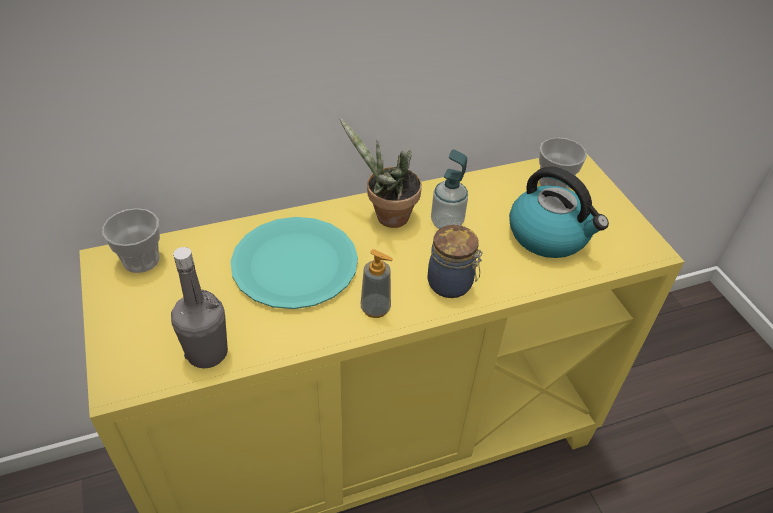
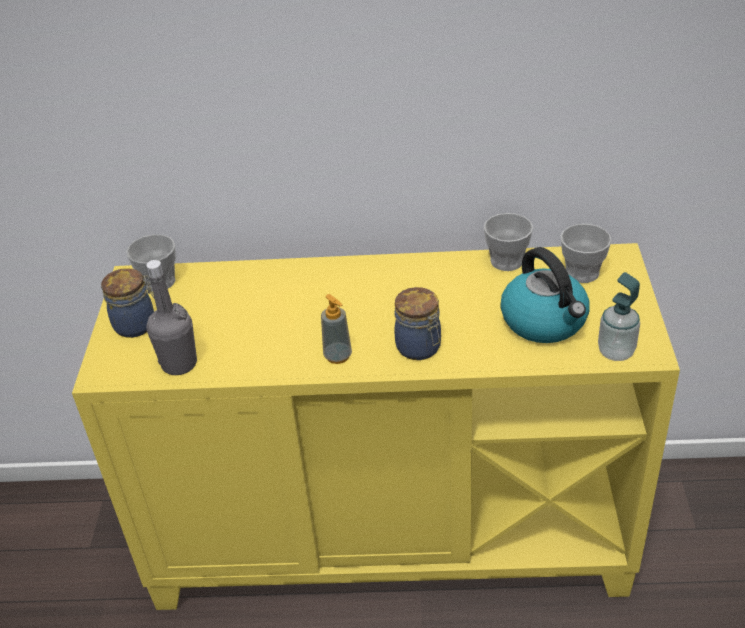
camera: 25 degrees right, 5 degrees down
turquoise plate [230,217,358,309] -> none
potted plant [340,118,422,228] -> none
soap dispenser [431,149,468,229] -> soap dispenser moved to [598,272,640,361]
none -> jar [101,268,155,338]
none -> cup [484,213,533,271]

